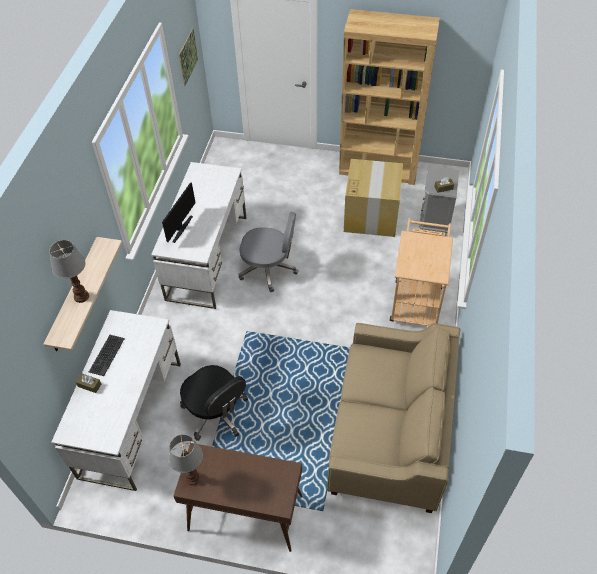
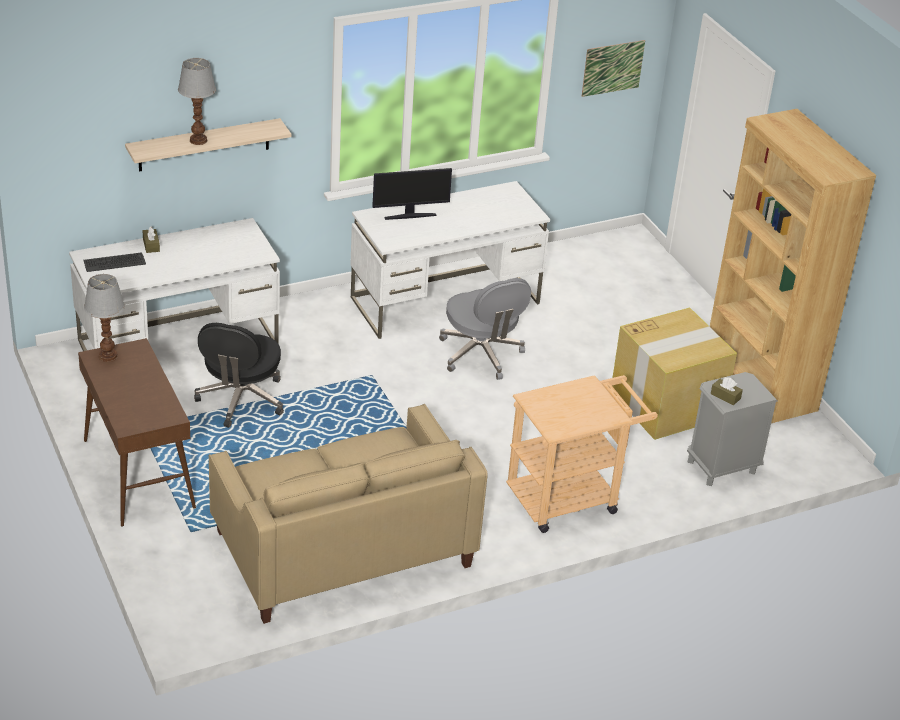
camera: 50 degrees right, 15 degrees down
keyboard [89,335,125,376] -> keyboard moved to [83,252,146,272]

